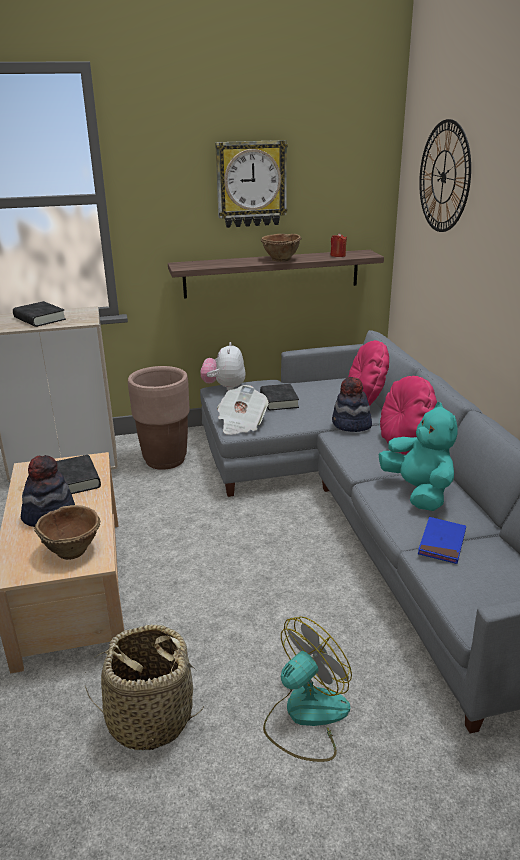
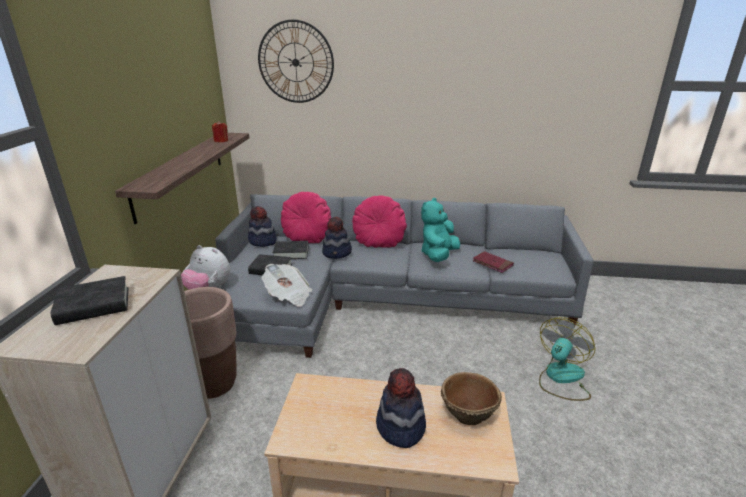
camera: 70 degrees left, 0 degrees up
black book [56,455,101,494] -> black book moved to [273,241,309,259]
basket [85,624,203,751] -> none
wall clock [215,140,288,228] -> none
brown bowl [261,234,301,262] -> none
fan [263,617,352,762] -> fan turned 60 degrees clockwise [539,317,595,401]
turquoise plush toy [378,402,458,511] -> turquoise plush toy turned 60 degrees counterclockwise [421,198,460,262]
blue book [418,517,466,564] -> red book [472,251,514,273]
none -> hat [248,206,277,247]

